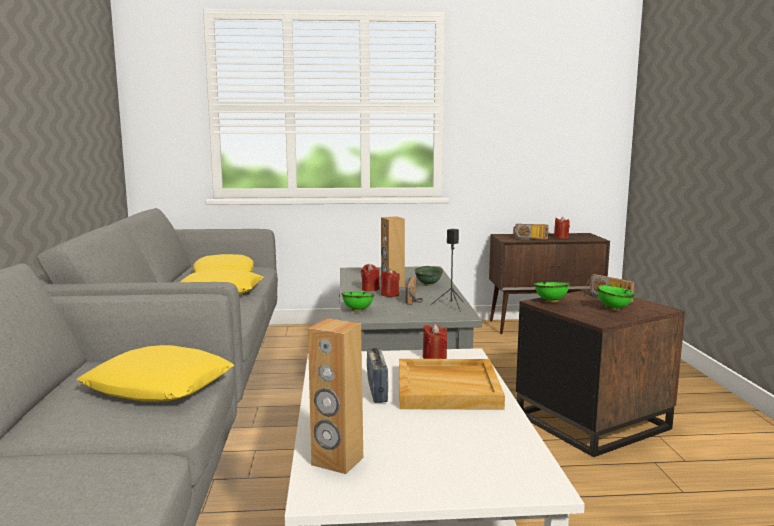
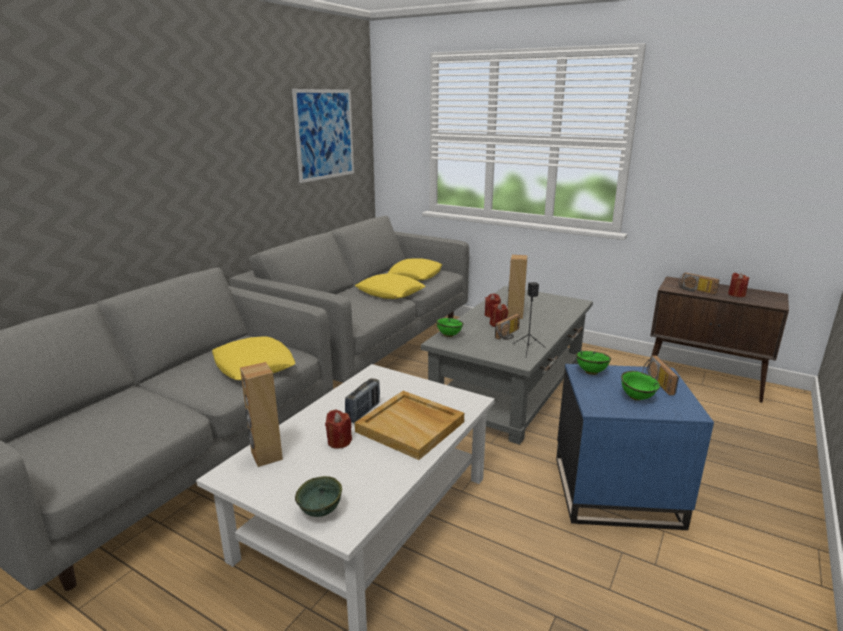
camera: 35 degrees right, 10 degrees up
green bowl [415,266,443,286] -> green bowl moved to [295,476,342,517]
red candle [422,324,447,359] -> red candle moved to [325,409,352,449]
brown side table [516,289,685,457] -> blue side table [556,364,714,530]
none -> picture [292,89,354,183]

